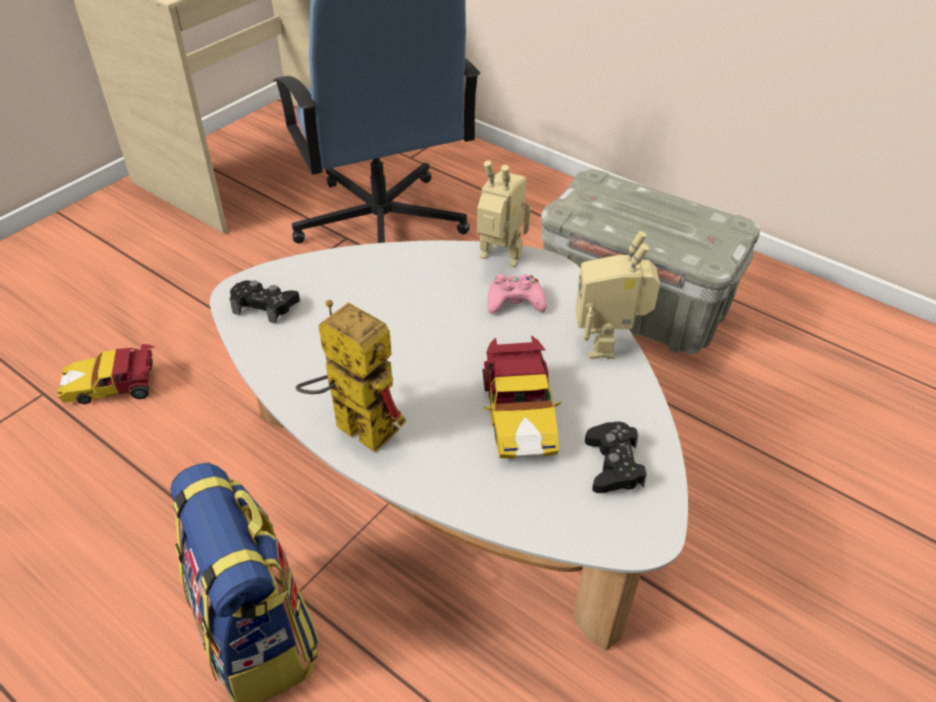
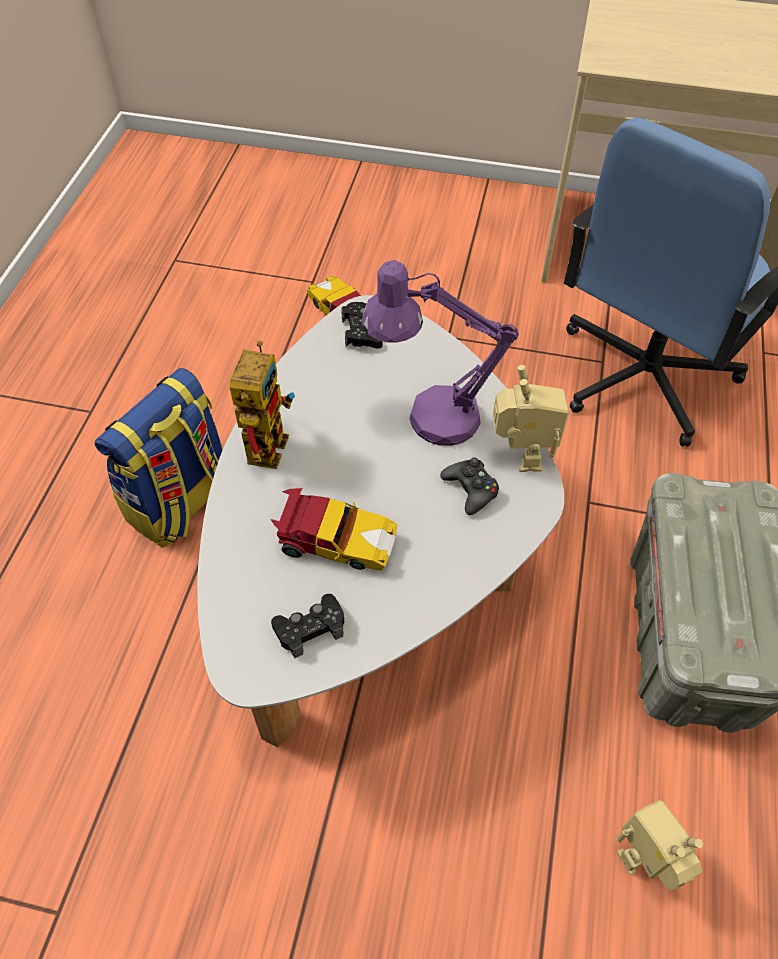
camera: 65 degrees right, 10 degrees up
toy car [482,335,561,459] -> toy car turned 135 degrees counterclockwise [271,488,398,571]
pink game controller [487,274,547,314] -> black game controller [440,457,499,515]
toy robot [575,231,660,359] -> toy robot moved to [617,800,703,891]
none -> purple table lamp [362,260,519,446]

